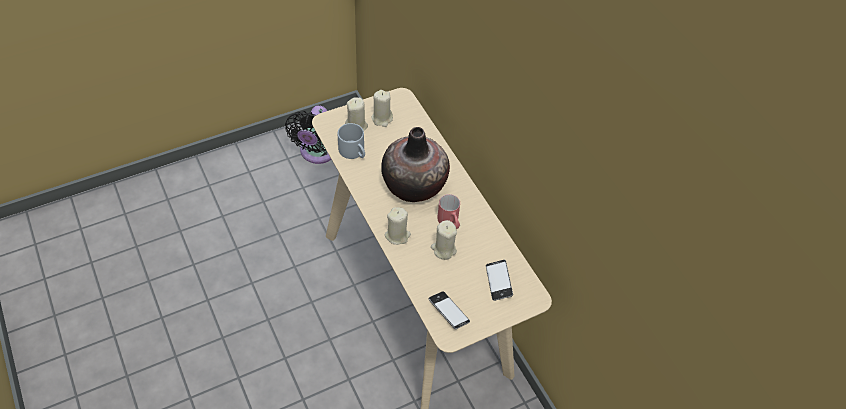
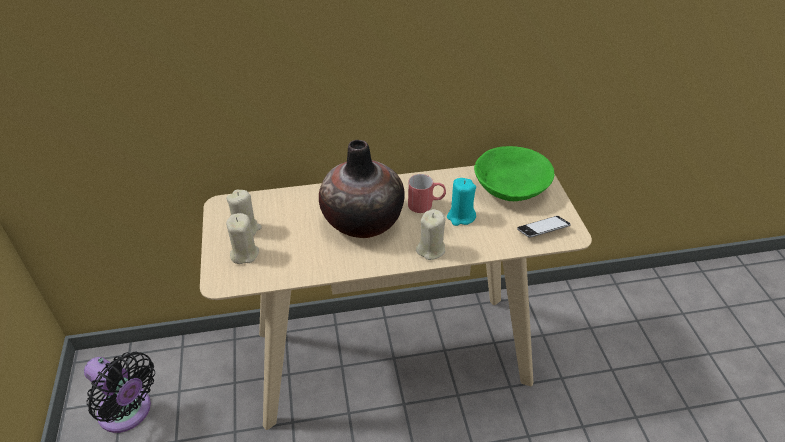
camera: 70 degrees left, 10 degrees down
grey mug [338,123,365,159] -> none
beige candle [431,220,457,260] -> turquoise candle [447,178,476,226]
phone [486,260,513,301] -> green bowl [474,146,554,201]

